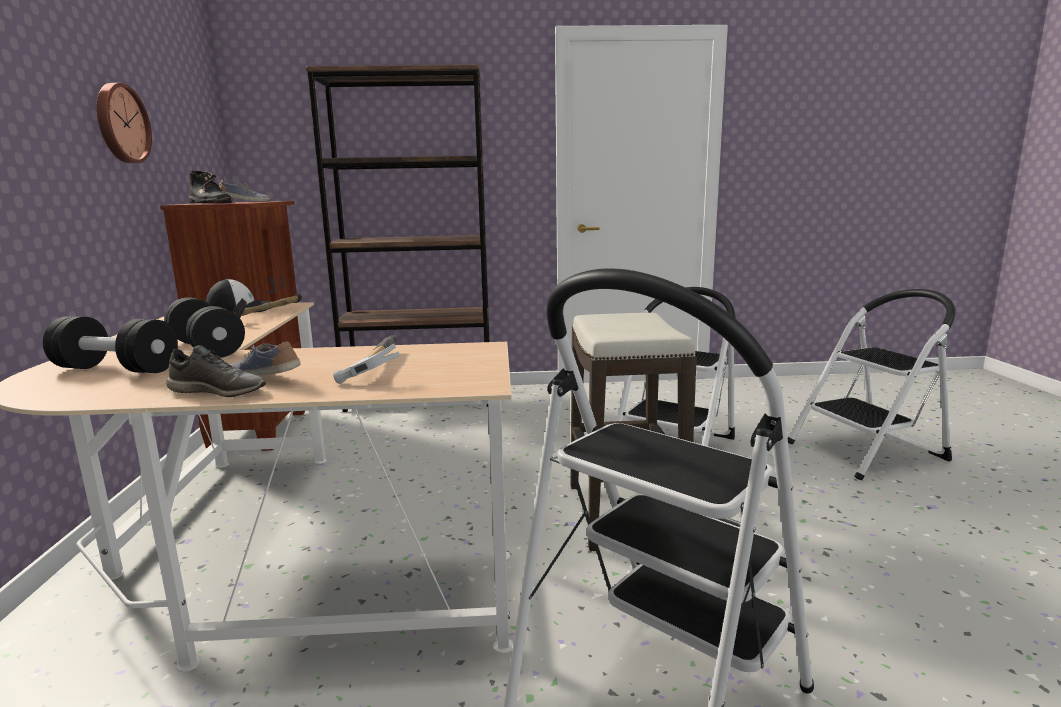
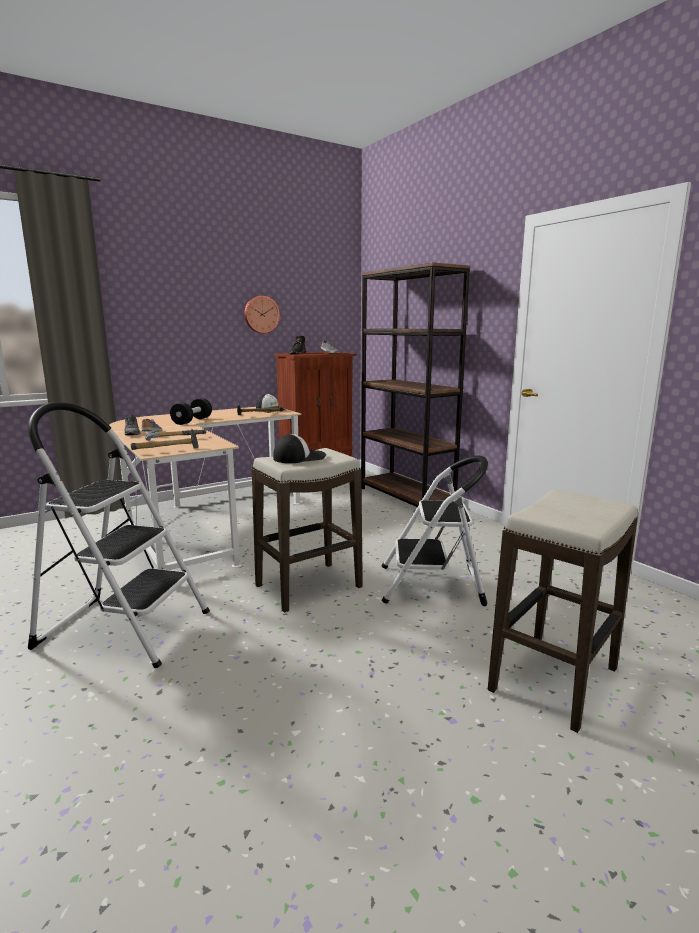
camera: 60 degrees right, 0 degrees up
black dumbbell [43,316,178,373] -> none
step ladder [788,289,956,480] -> stool [488,489,638,733]
none -> hammer [131,429,199,450]
none -> cap [273,434,326,463]

